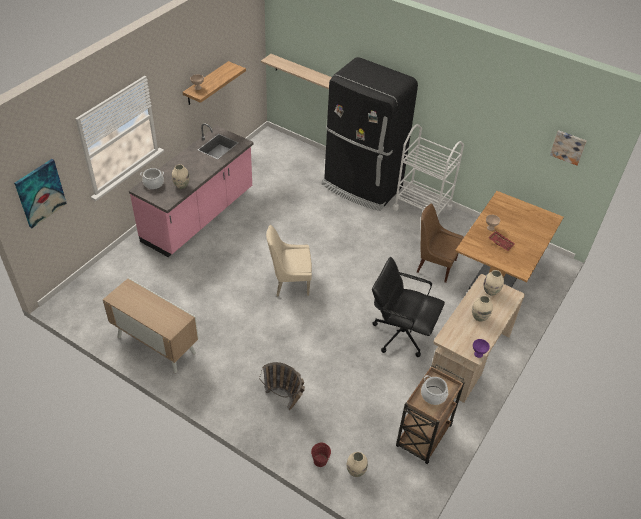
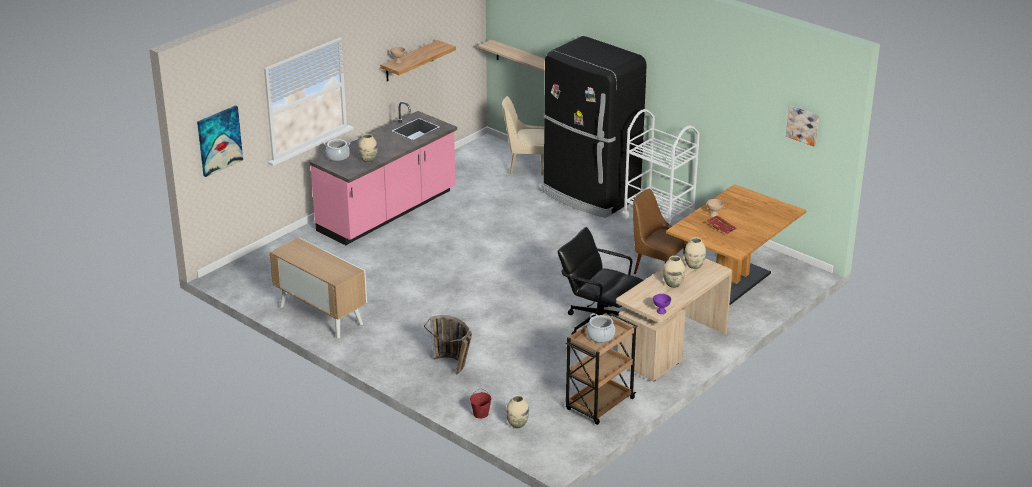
camera: 10 degrees right, 15 degrees down
beige chair [266,225,312,296] -> beige chair moved to [502,96,544,175]

